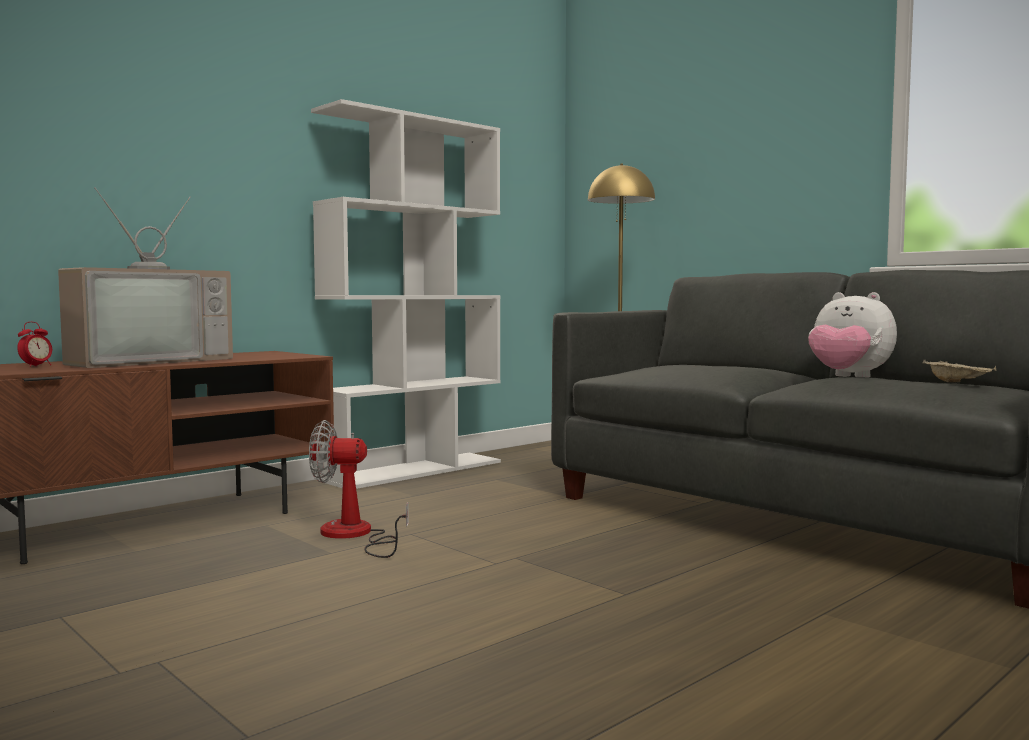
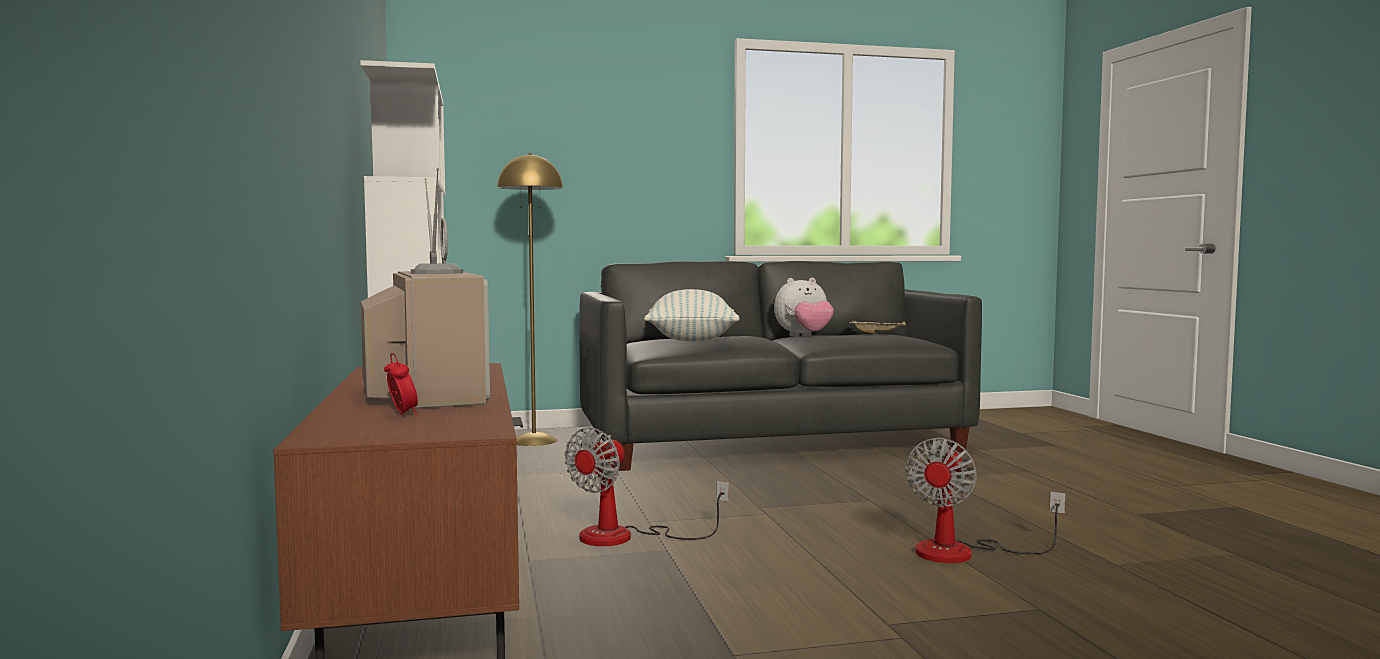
camera: 60 degrees left, 0 degrees up
none -> pillow [644,289,740,341]
none -> fan [905,437,1066,563]

